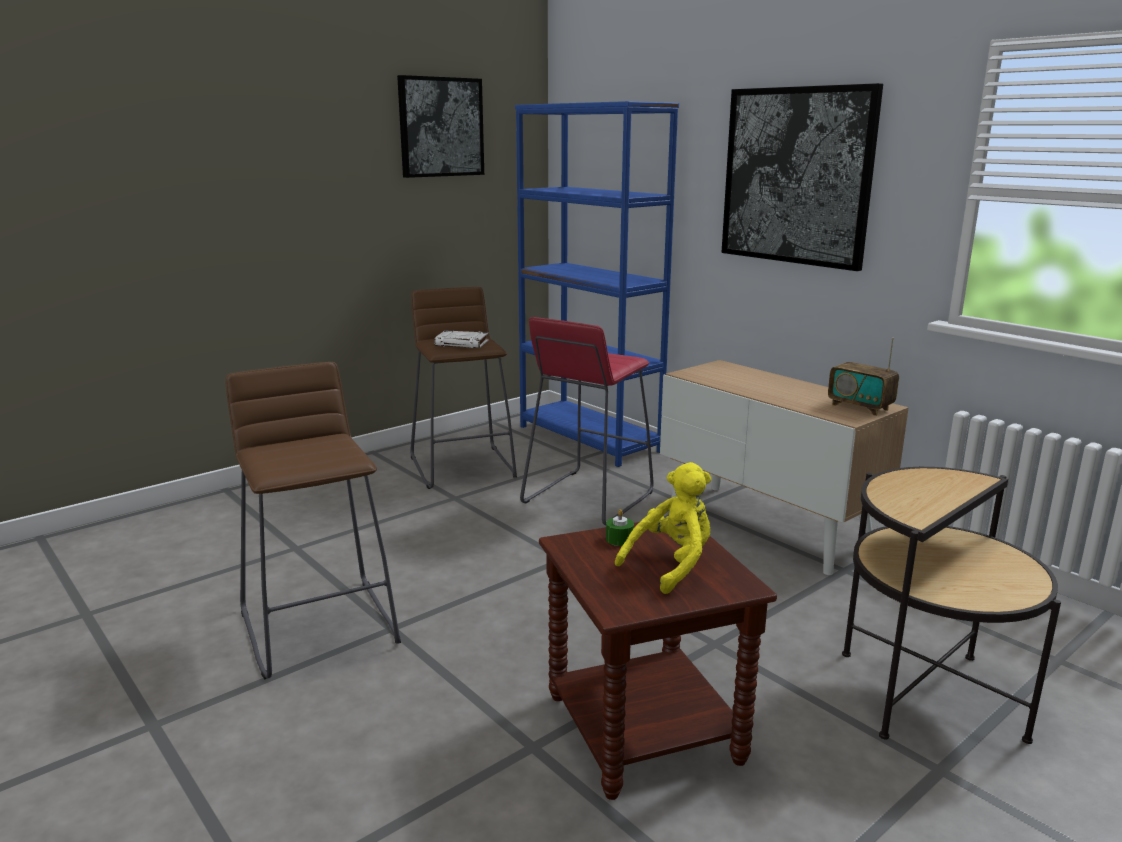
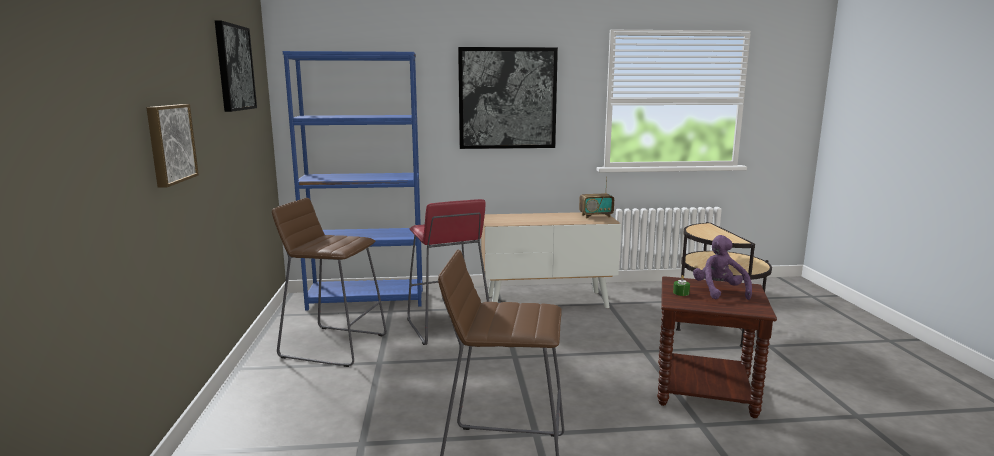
camera: 55 degrees left, 5 degrees down
white book [434,330,488,348] -> none
yellow plush toy [615,462,712,594] -> purple plush toy [693,235,752,300]
none -> picture [146,104,199,188]

